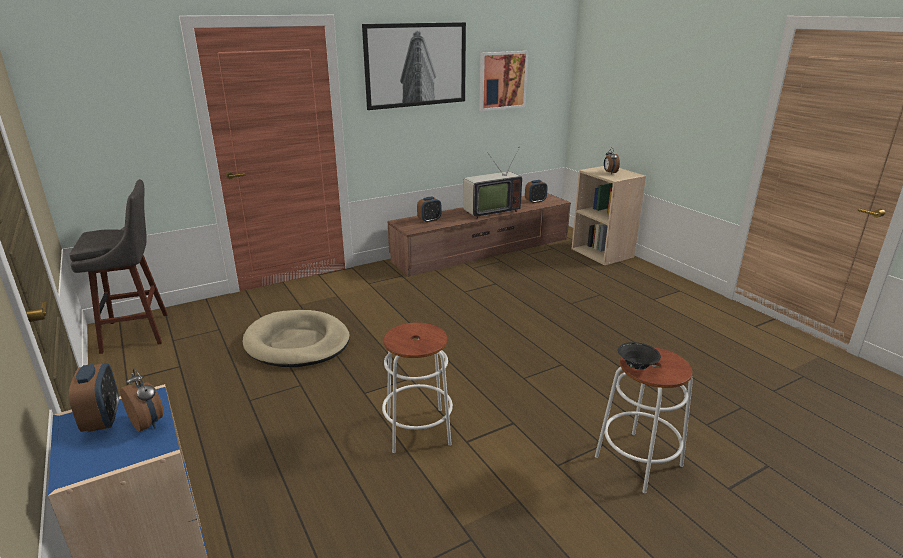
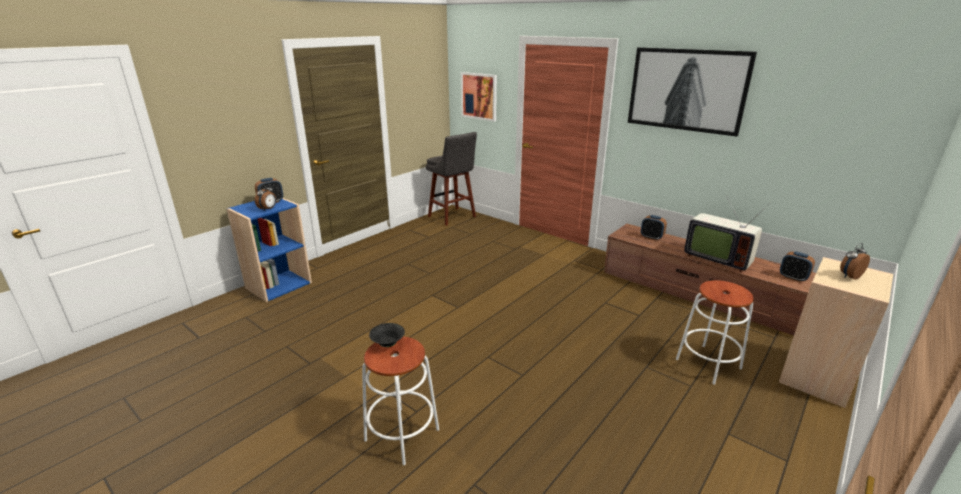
camera: 70 degrees right, 0 degrees up
beige dog bed [243,310,350,367] -> none
white stool [382,322,453,453] -> white stool moved to [676,280,754,384]
picture [479,51,528,111] -> picture moved to [461,72,497,122]

